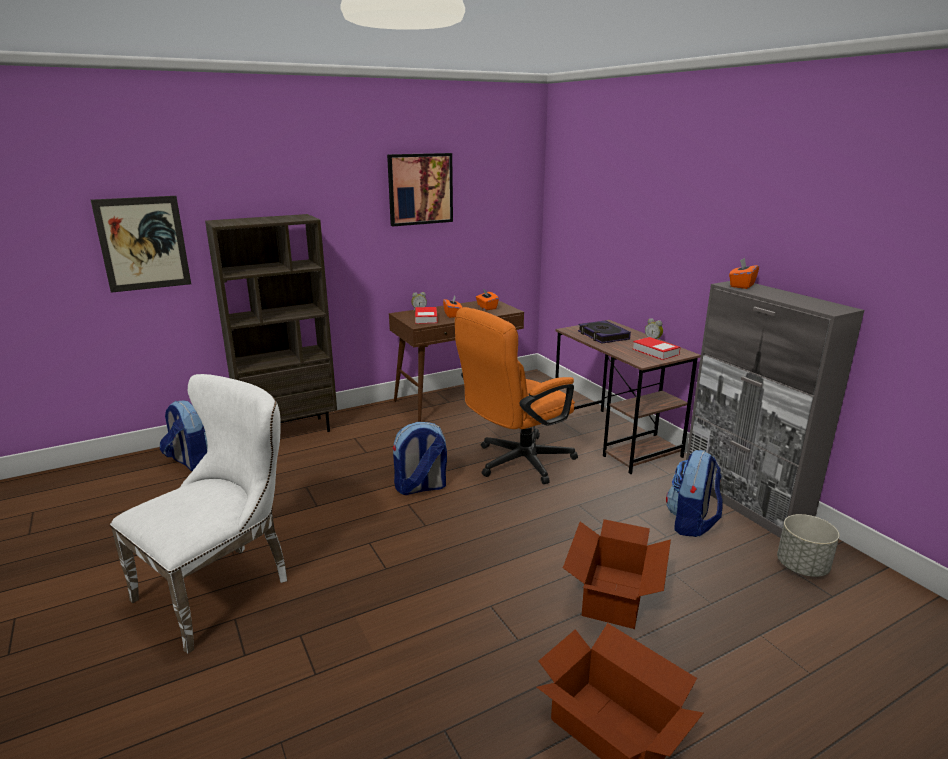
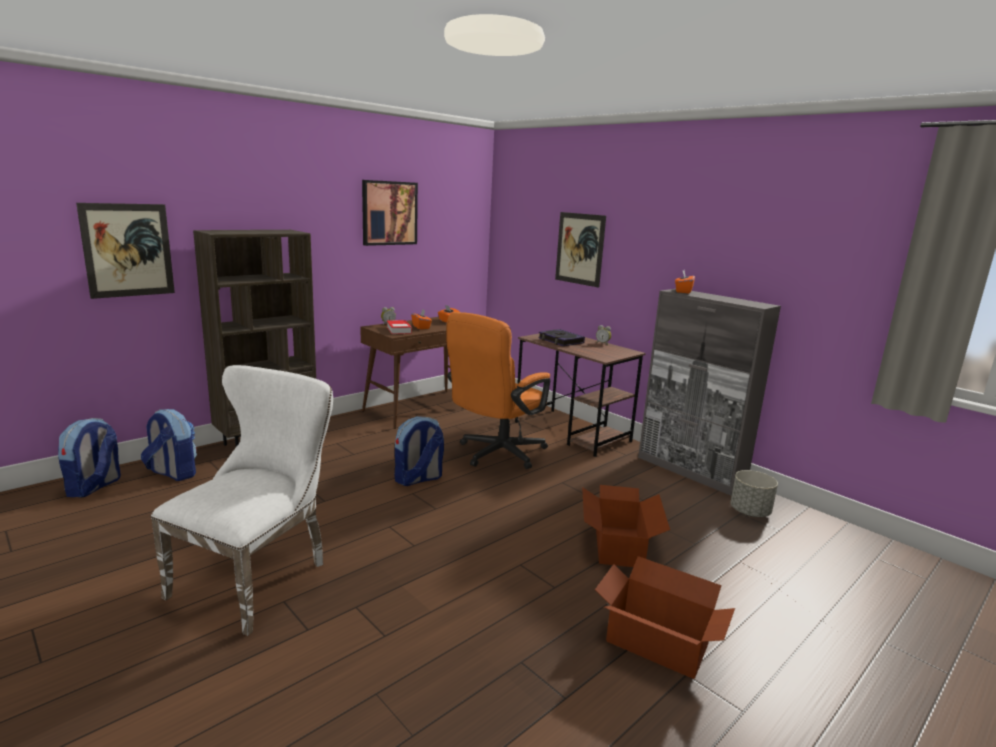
camera: 15 degrees left, 5 degrees down
book [633,337,681,360] -> none
backpack [666,450,723,537] -> backpack moved to [58,418,121,498]
none -> picture [555,212,606,288]

